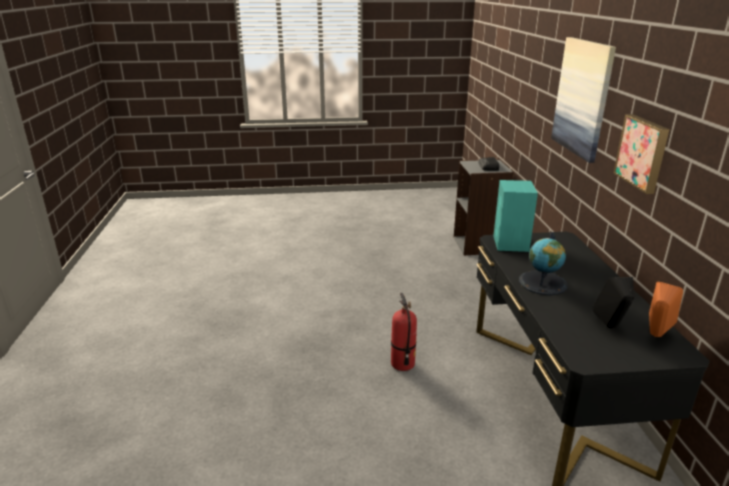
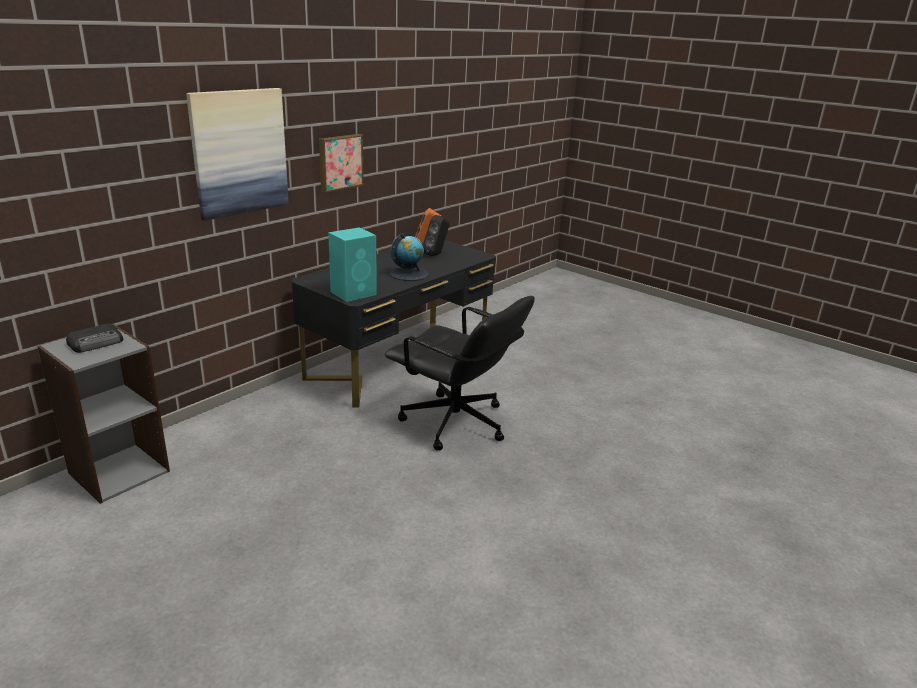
camera: 135 degrees left, 0 degrees up
fire extinguisher [391,293,417,371] -> black office chair [385,296,535,450]

